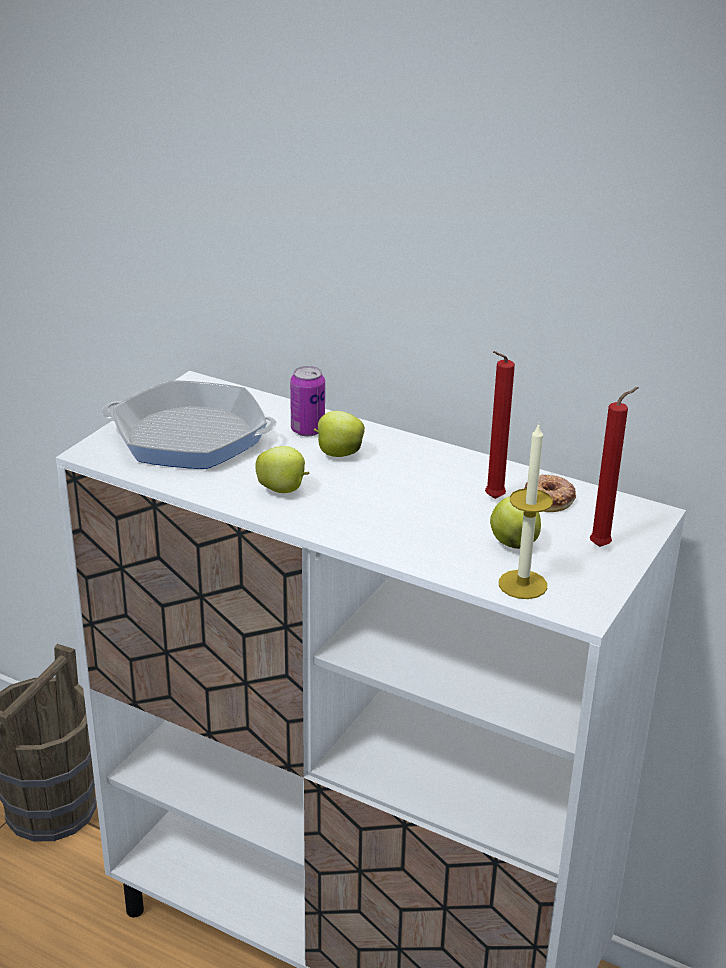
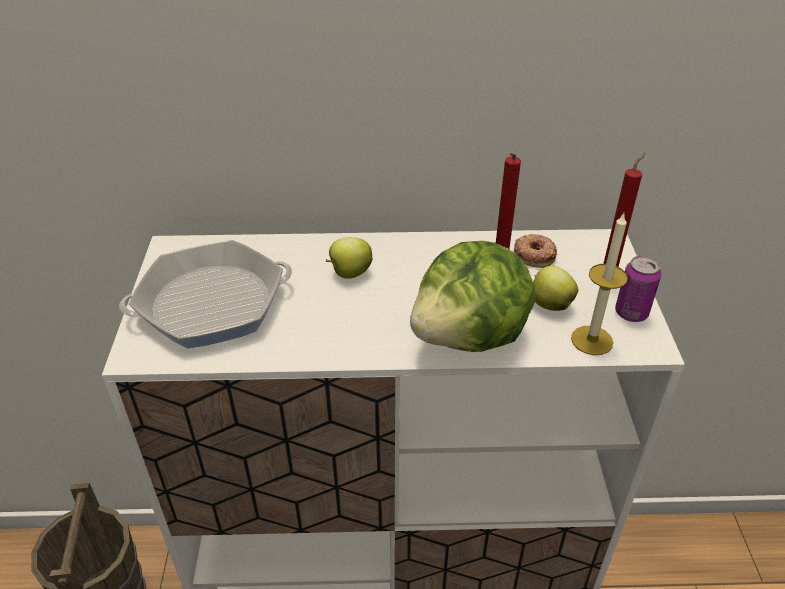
camera: 30 degrees left, 10 degrees up
apple [255,446,310,493] -> none
can [290,366,325,436] -> can moved to [615,256,661,322]
none -> lettuce [410,241,536,352]

